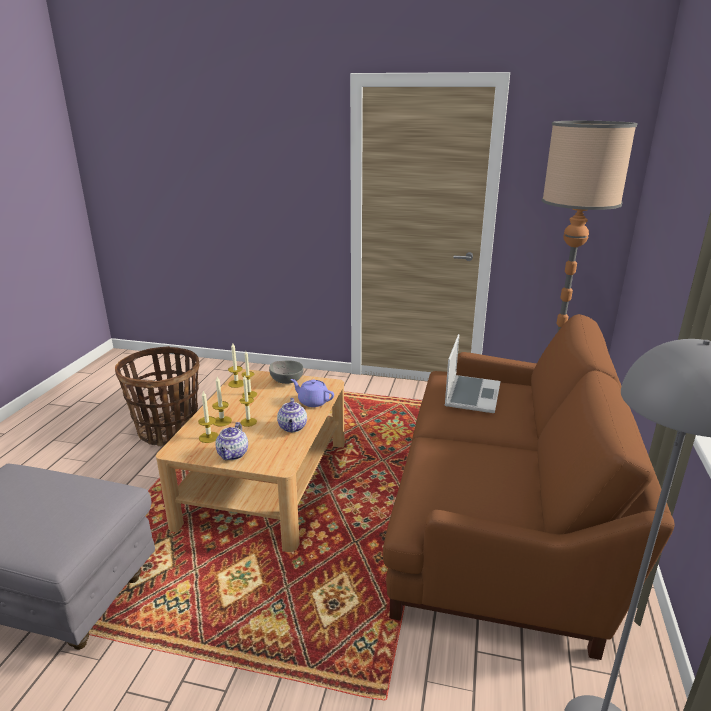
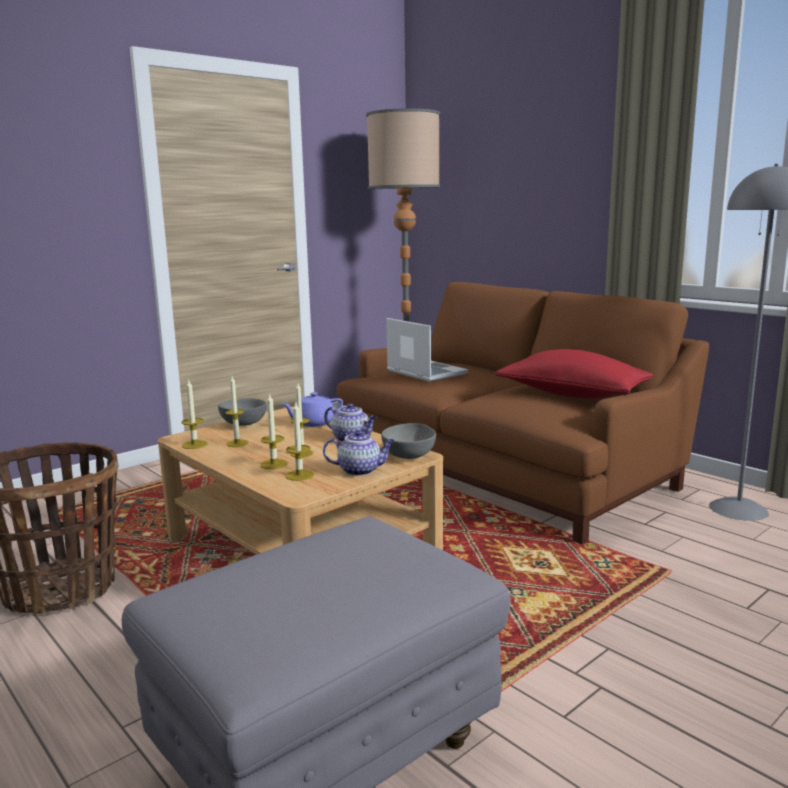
camera: 55 degrees left, 10 degrees down
teapot [215,422,248,460] -> teapot turned 45 degrees counterclockwise [323,430,394,476]
none -> grey bowl [381,423,436,459]
none -> red pillow [495,349,653,399]

